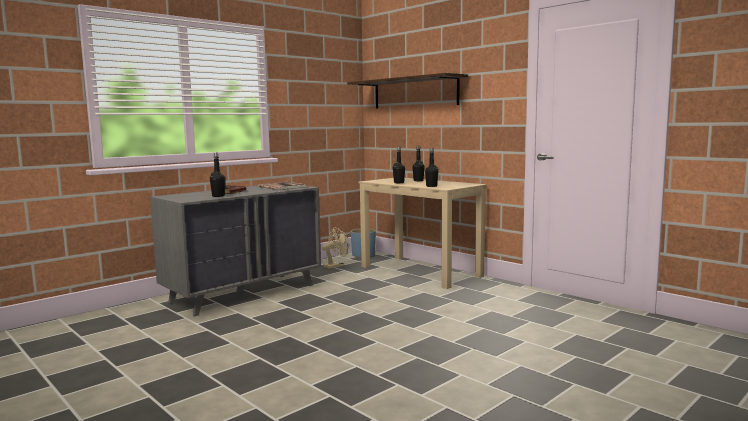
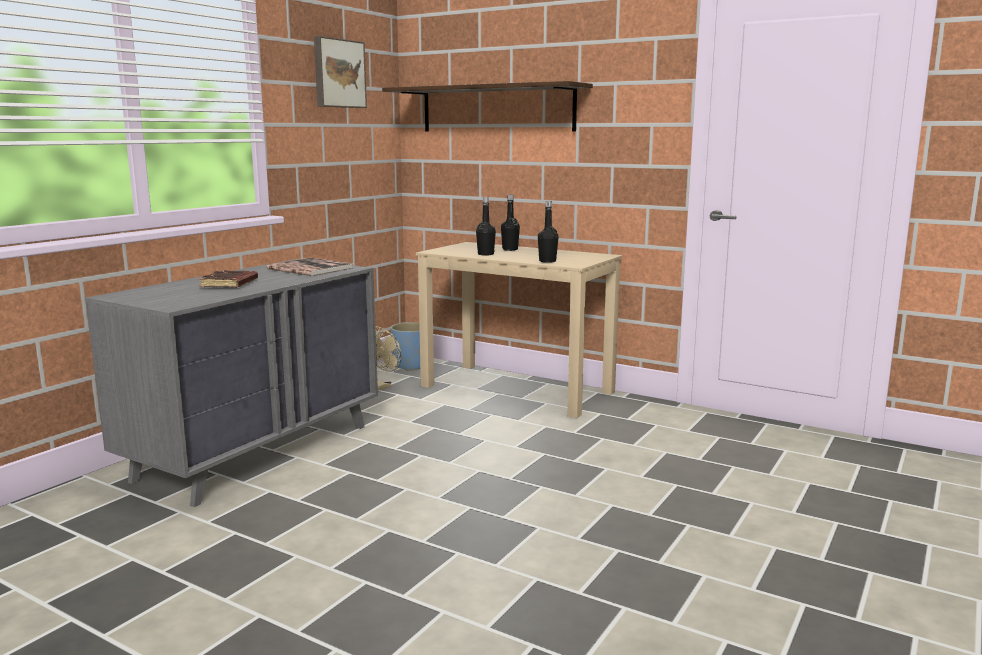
camera: 15 degrees left, 5 degrees up
black bottle [210,153,225,197] -> none
none -> picture [314,36,367,108]

